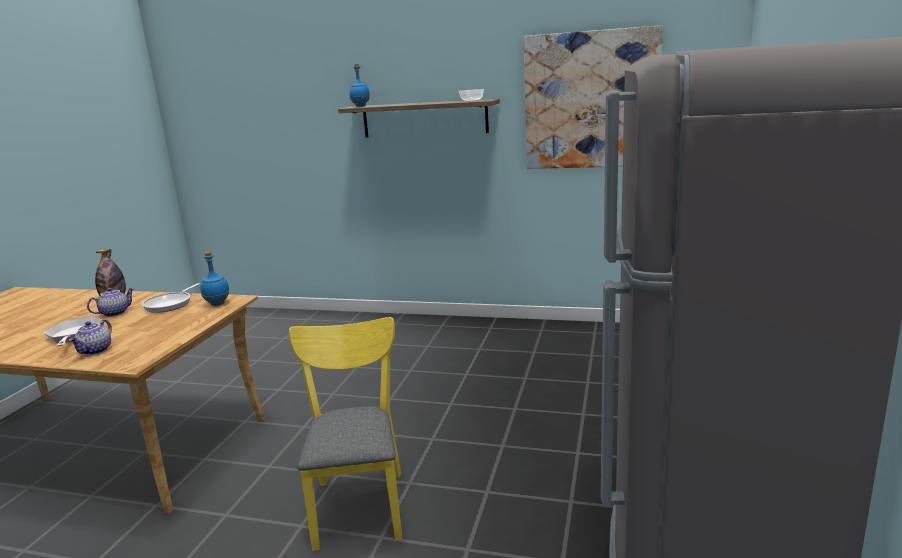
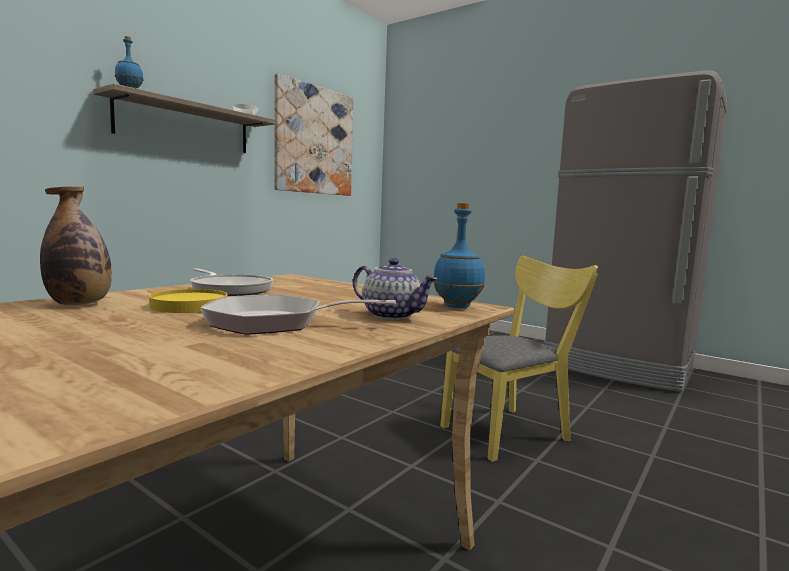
camera: 70 degrees left, 10 degrees down
teapot [87,288,134,317] -> yellow plate [149,289,228,313]
blue bottle [200,252,230,306] -> blue bottle moved to [433,203,485,308]
yellow chair [289,317,402,551] -> yellow chair turned 135 degrees clockwise [440,256,598,462]

